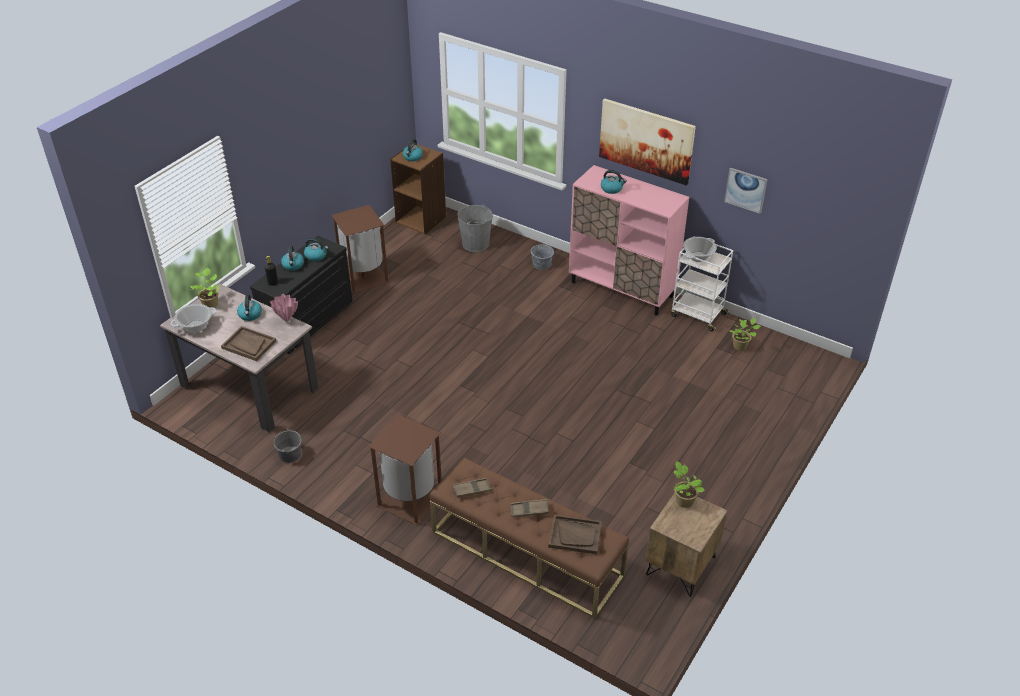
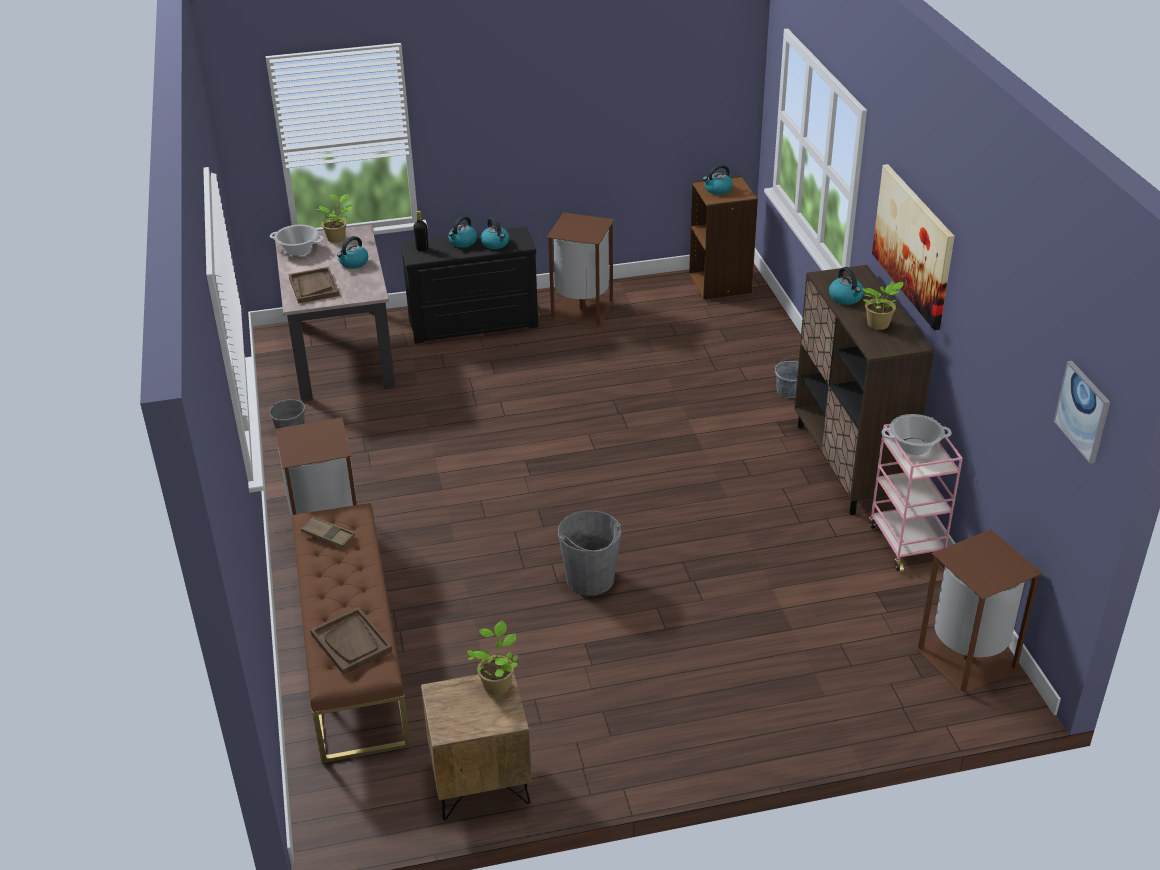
camera: 45 degrees right, 5 degrees down
pink vase [270,294,298,322] -> none
grey bucket [457,204,493,252] -> grey bucket moved to [558,510,621,596]
brown tray [510,499,549,517] -> none
pink cabinet [569,165,689,316] -> brown cabinet [794,265,934,515]
white cart [670,244,733,331] -> pink cart [869,417,963,572]
picture [724,168,768,214] -> picture moved to [1054,361,1110,464]
potted plant [729,318,761,351] -> potted plant moved to [863,282,903,330]
none -> brown trash can [915,529,1043,695]

